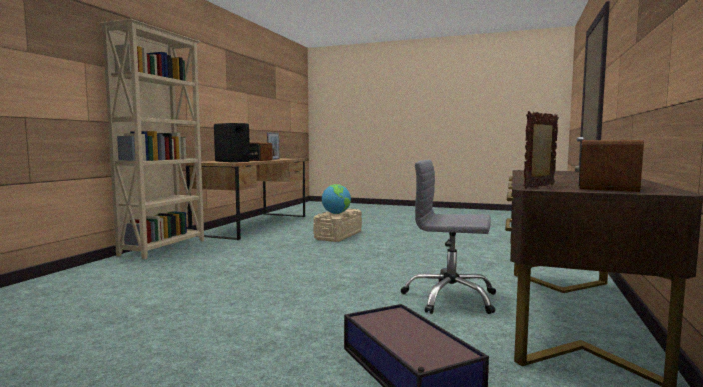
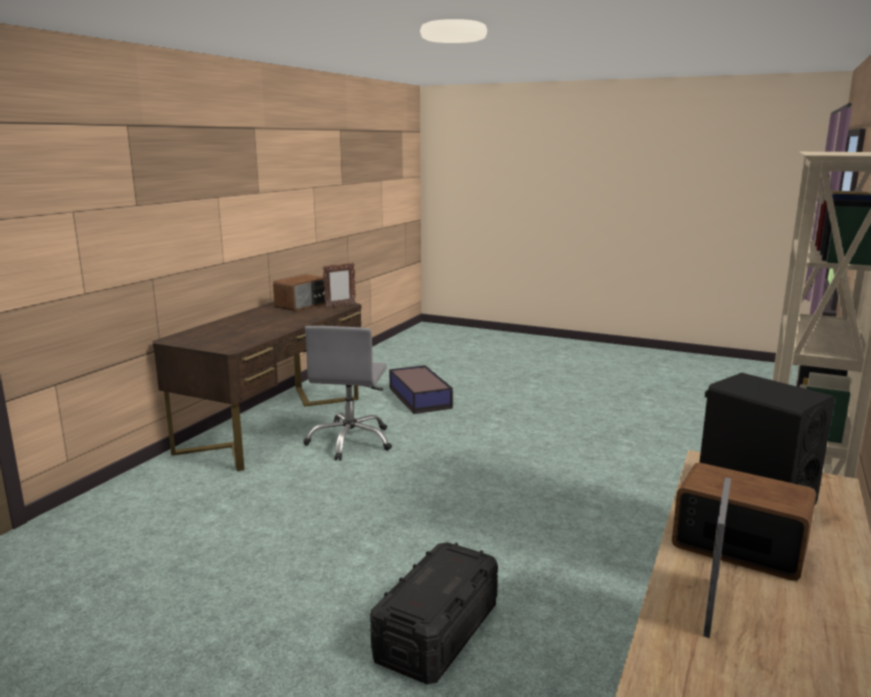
camera: 175 degrees left, 10 degrees up
beige storage box [313,209,362,242] -> black storage box [370,542,498,685]
globe [322,184,351,214] -> none
grey office chair [401,160,496,314] -> grey office chair turned 75 degrees clockwise [303,326,392,461]

